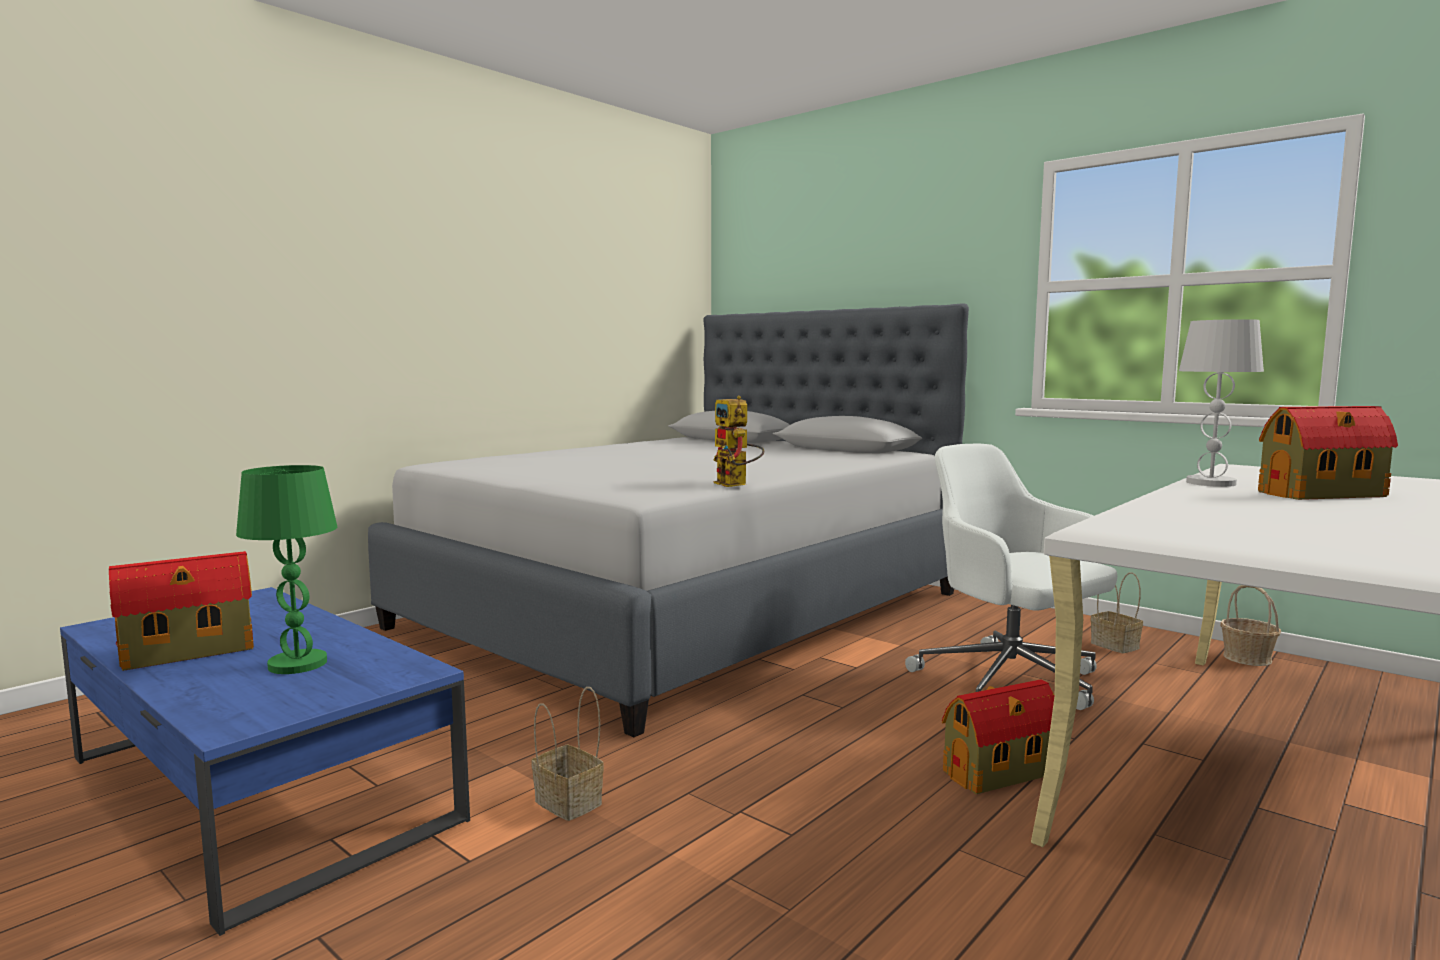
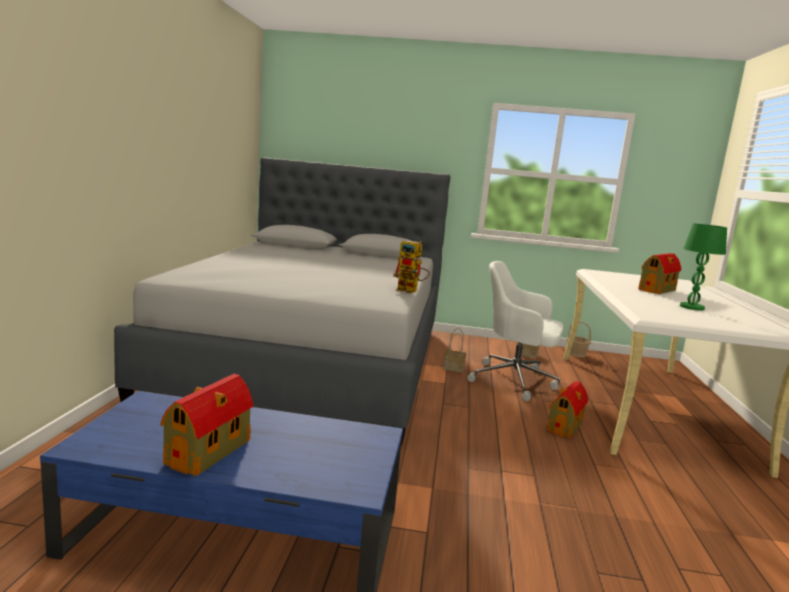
camera: 35 degrees left, 5 degrees up
green table lamp [236,465,337,674] -> green table lamp moved to [680,224,727,311]
basket [531,687,604,821] -> basket moved to [443,328,466,372]
white table lamp [1179,319,1264,487] -> none

